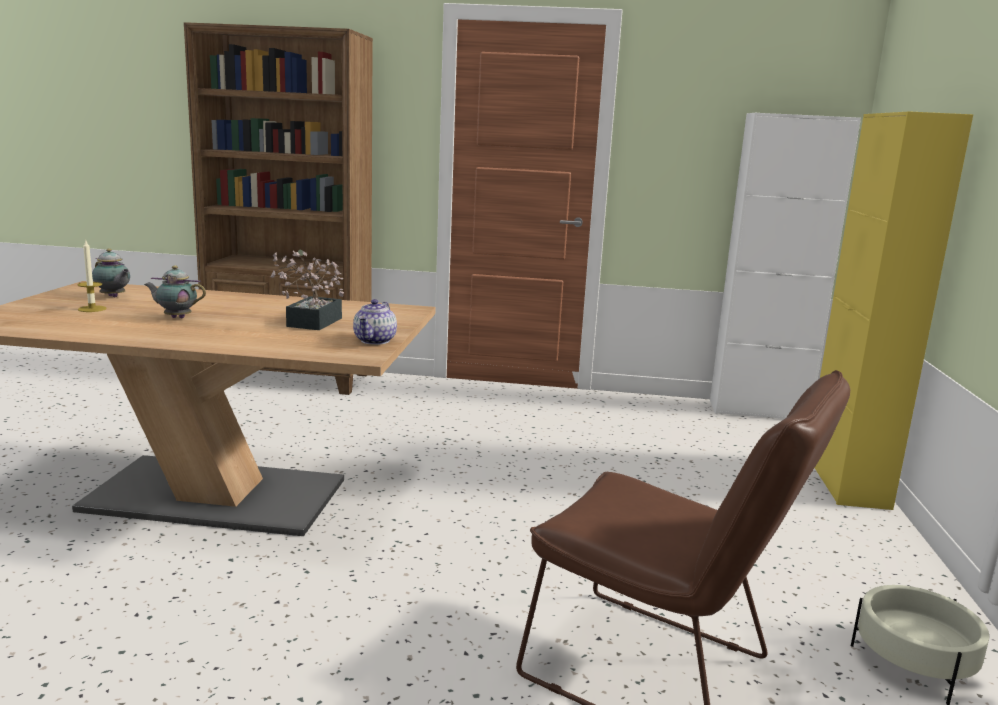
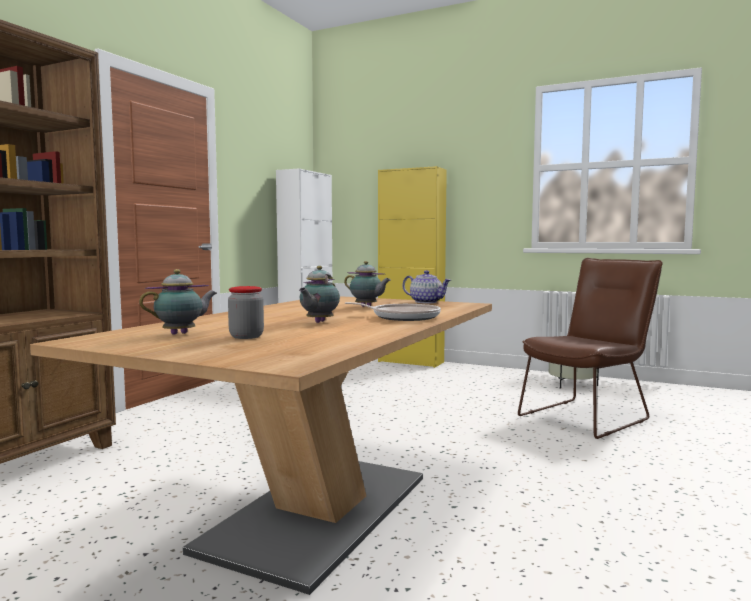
camera: 70 degrees left, 10 degrees down
candle [77,241,107,312] -> jar [228,286,264,339]
potted plant [270,251,344,330] -> teapot [344,261,391,307]
none -> frying pan [345,302,441,321]

